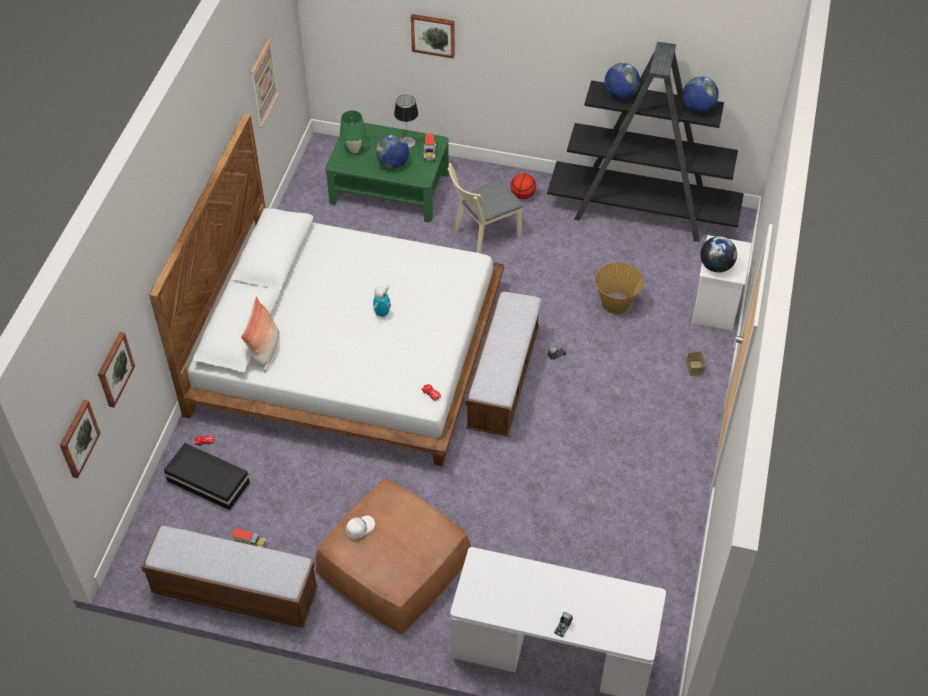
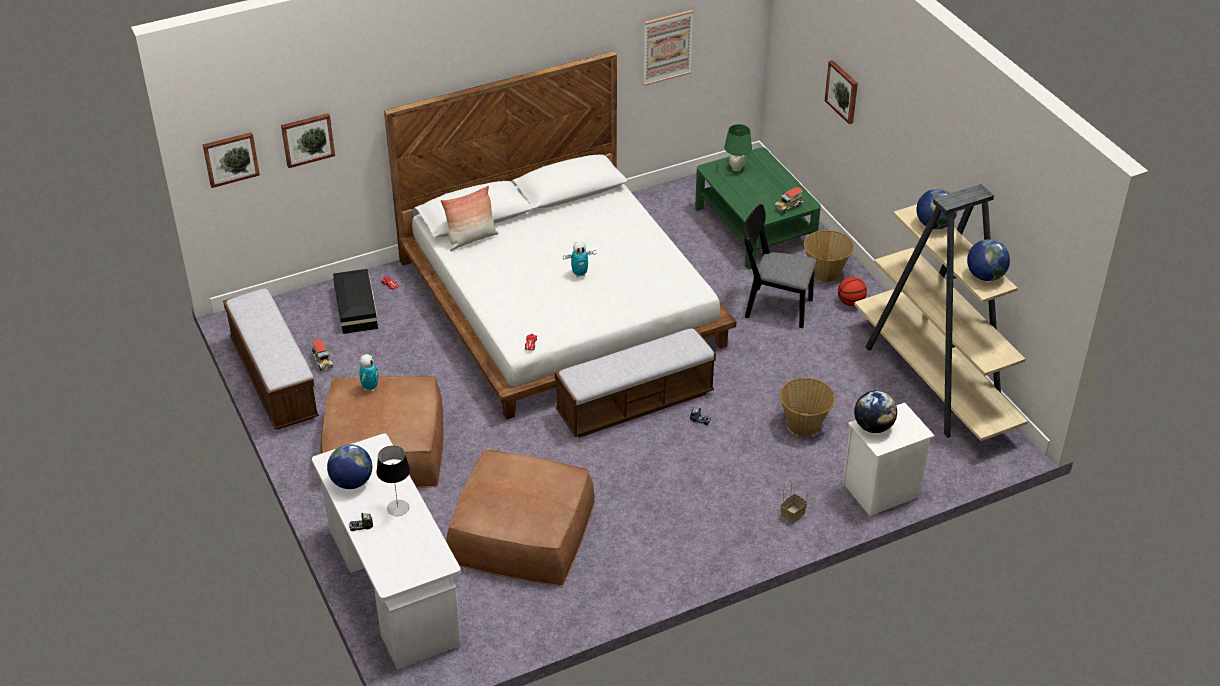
camera: 50 degrees right, 10 degrees down
white cap [346,516,375,539] -> toy robot [360,354,379,391]
globe [376,135,409,168] -> globe moved to [327,444,372,489]
table lamp [394,95,418,148] -> table lamp moved to [376,446,410,516]
beige chair [448,163,523,254] -> black chair [743,204,817,328]
black bookcase [547,42,744,242] -> beige bookcase [854,184,1028,441]
none -> brown ottoman [446,450,595,587]
none -> basket [804,230,854,282]

